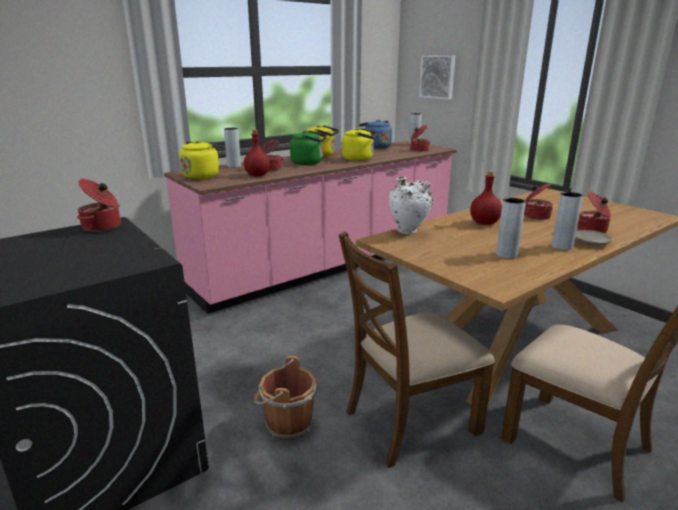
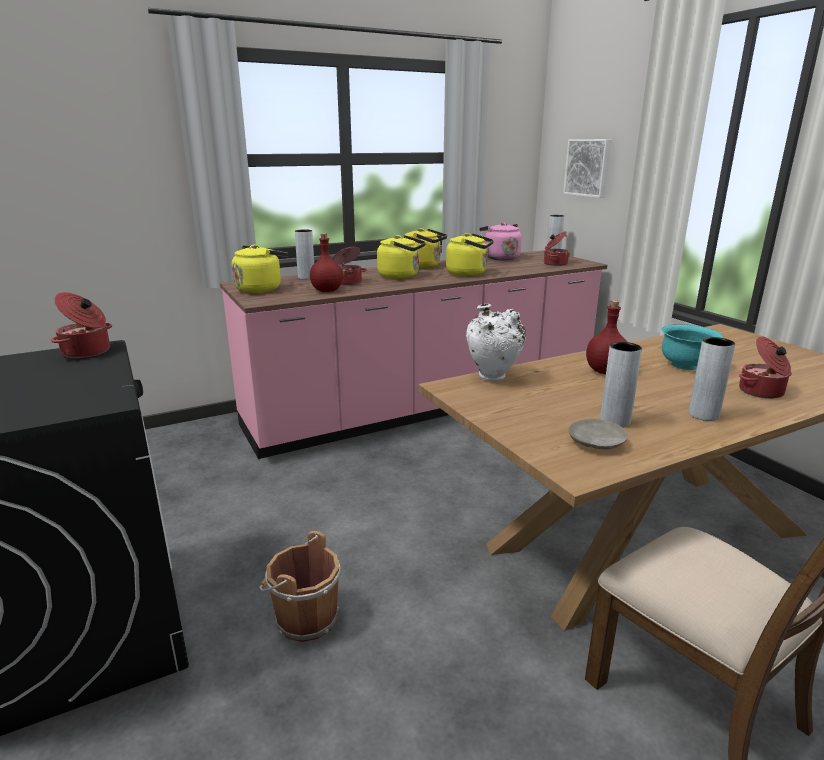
camera: 10 degrees right, 0 degrees up
green kettle [290,130,327,165] -> yellow kettle [377,235,426,279]
brown chair [339,232,495,468] -> none
blue kettle [359,119,392,149] -> pink kettle [479,222,522,260]
cooking pot [524,183,553,220] -> turquoise bowl [661,324,723,370]
beige plate [575,230,612,246] -> beige plate moved to [568,419,628,449]

